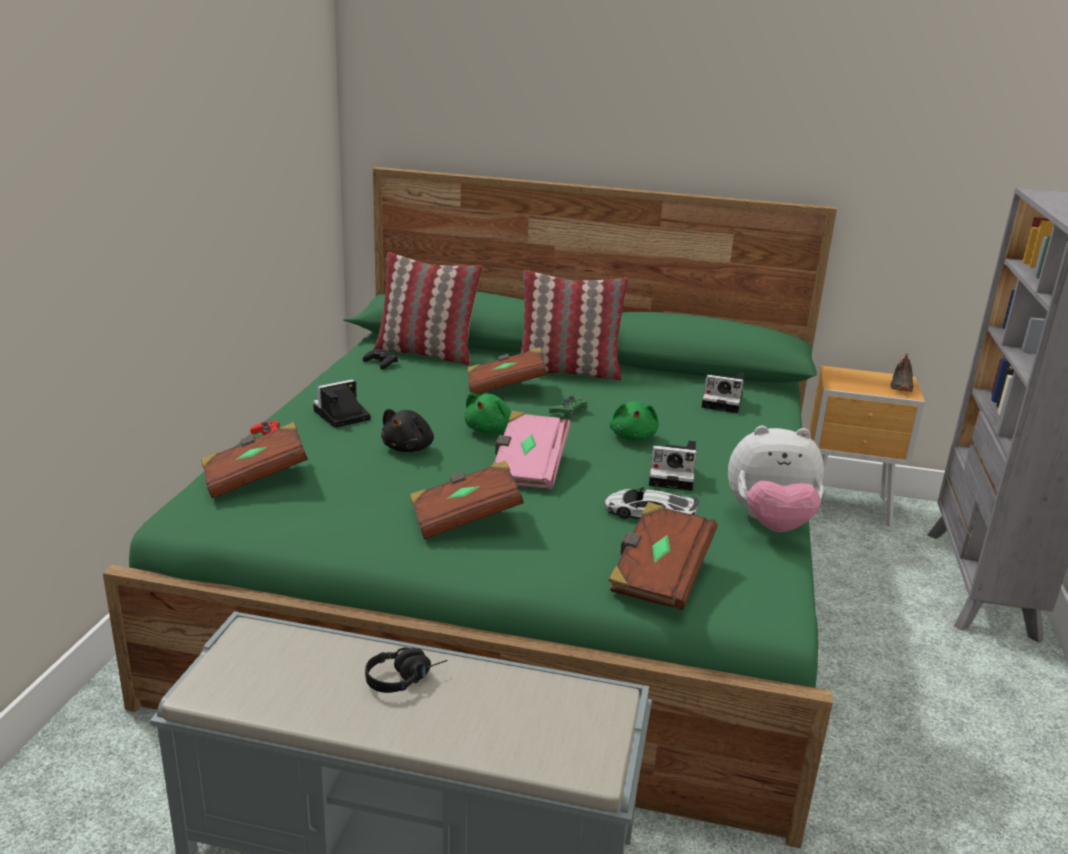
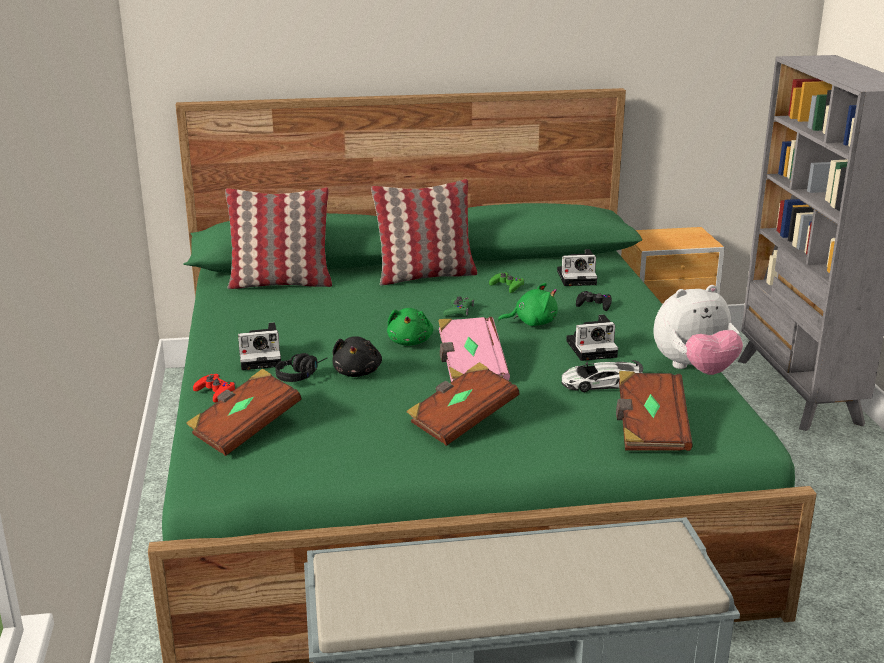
camera: 20 degrees left, 0 degrees up
camera [313,379,370,428] -> camera turned 135 degrees counterclockwise [238,322,281,370]
black game controller [363,349,398,369] -> black game controller moved to [576,291,612,311]
black headphones [365,647,448,693] -> black headphones moved to [275,353,327,382]
brown book [467,347,547,394] -> none
green plush toy [610,401,659,441] -> green plush toy turned 75 degrees counterclockwise [498,283,558,326]
black shoe [890,353,913,392] -> none
none -> green game controller [489,272,524,293]

